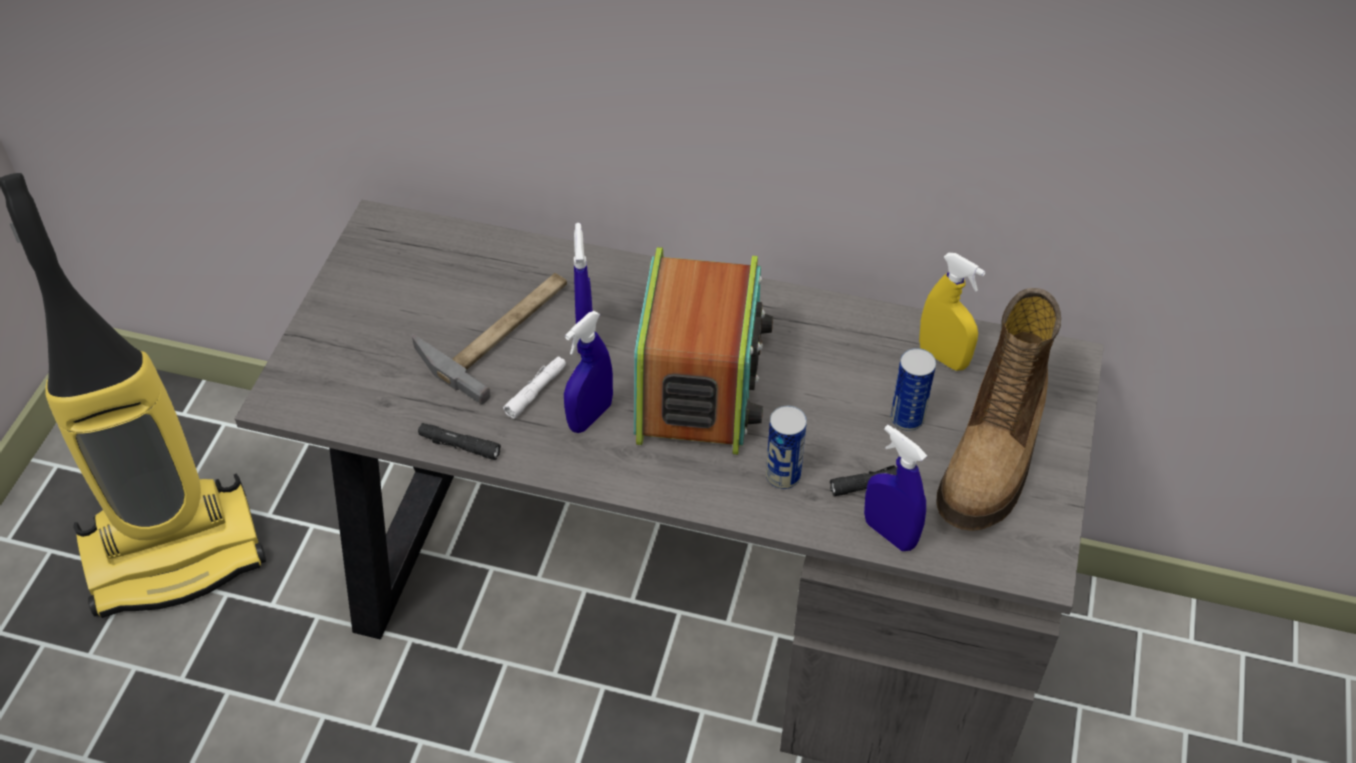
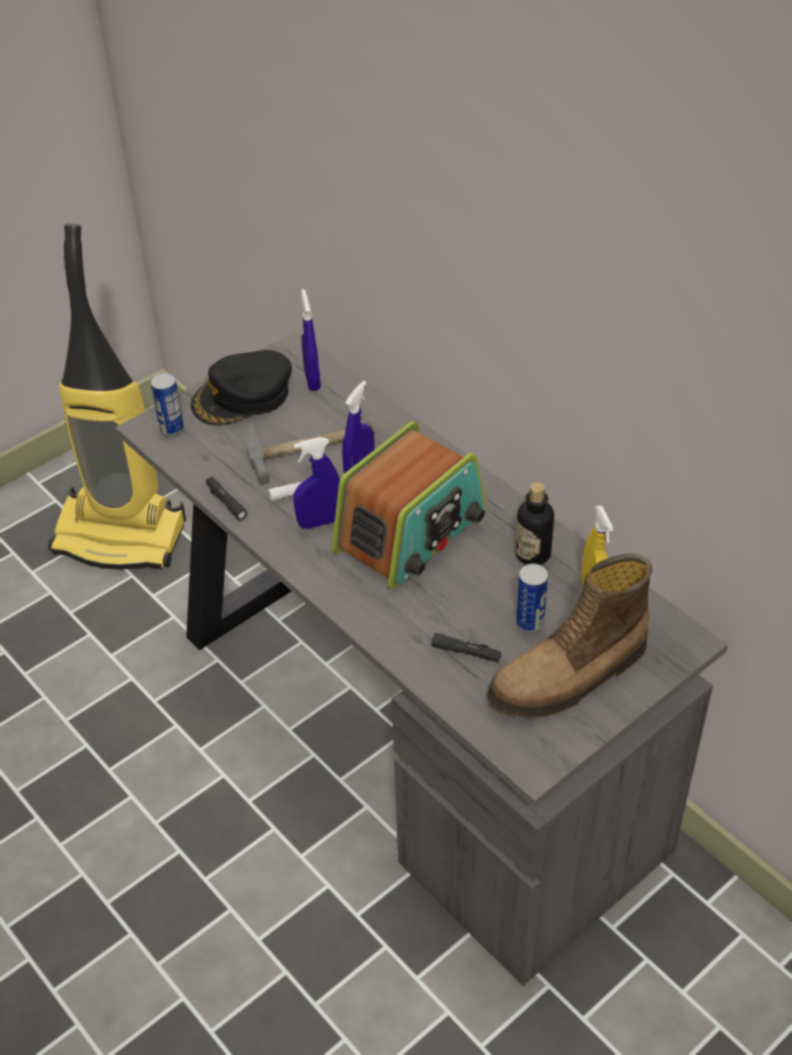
camera: 35 degrees right, 5 degrees down
can [766,406,807,489] -> can moved to [151,373,184,437]
blue spray bottle [864,425,927,551] -> blue spray bottle moved to [301,289,321,391]
none -> black cap [191,350,292,426]
none -> bottle [515,482,554,565]

